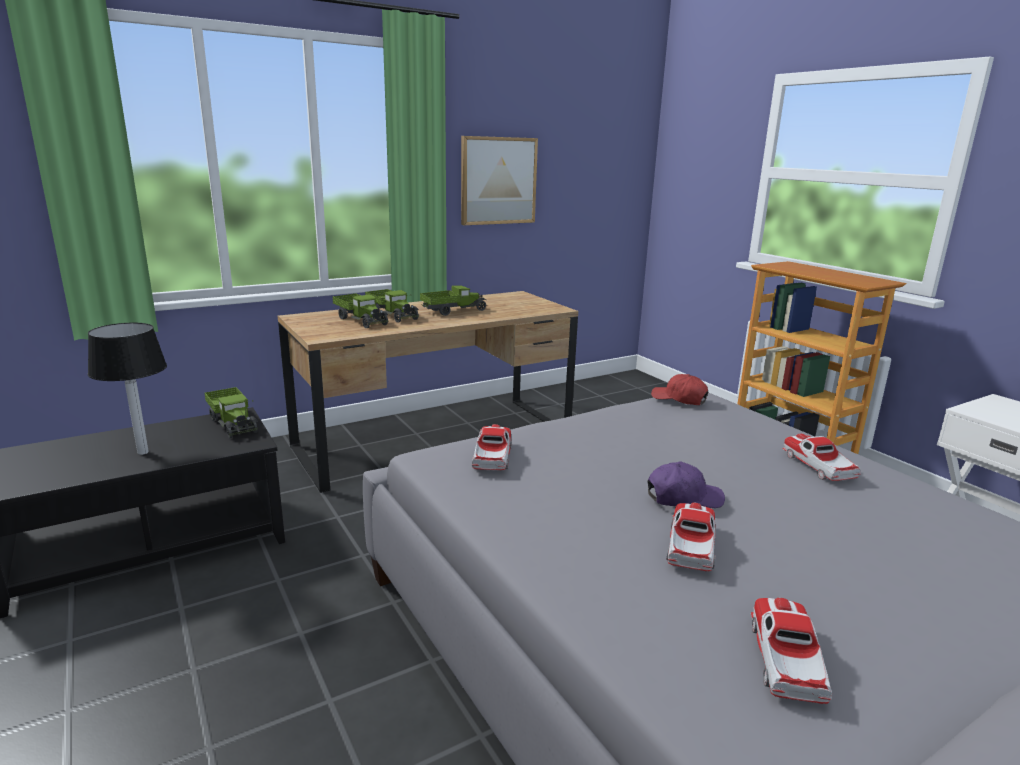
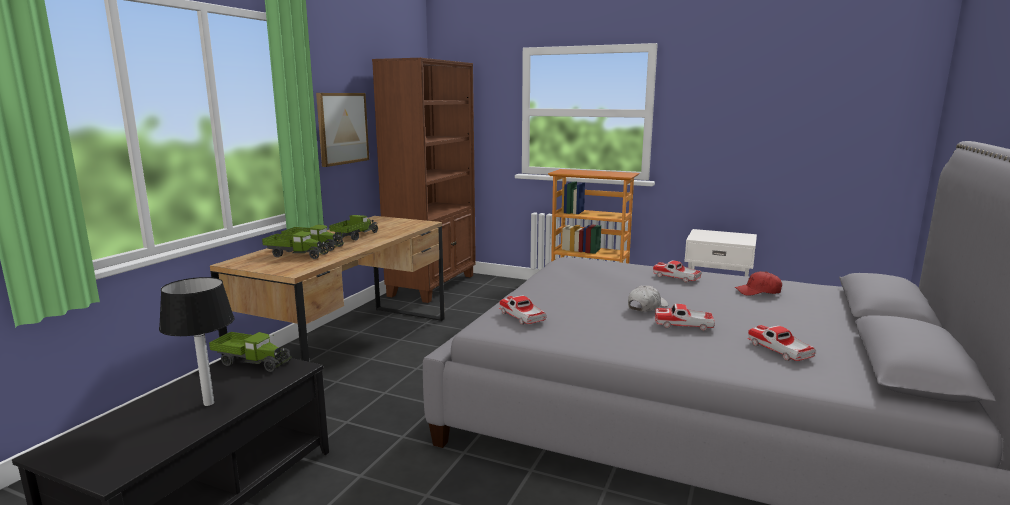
camera: 35 degrees left, 5 degrees down
purple cap [647,461,725,508] -> white cap [628,286,668,312]
red cap [651,374,708,405] -> red cap moved to [735,271,782,296]
toy car [666,503,716,571] -> toy car turned 60 degrees counterclockwise [655,304,715,331]
none -> brown bookcase [372,58,476,303]

